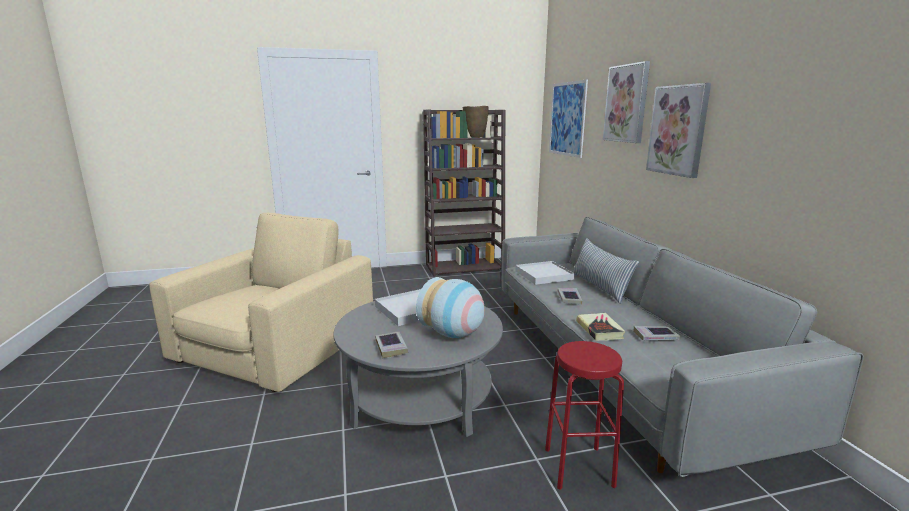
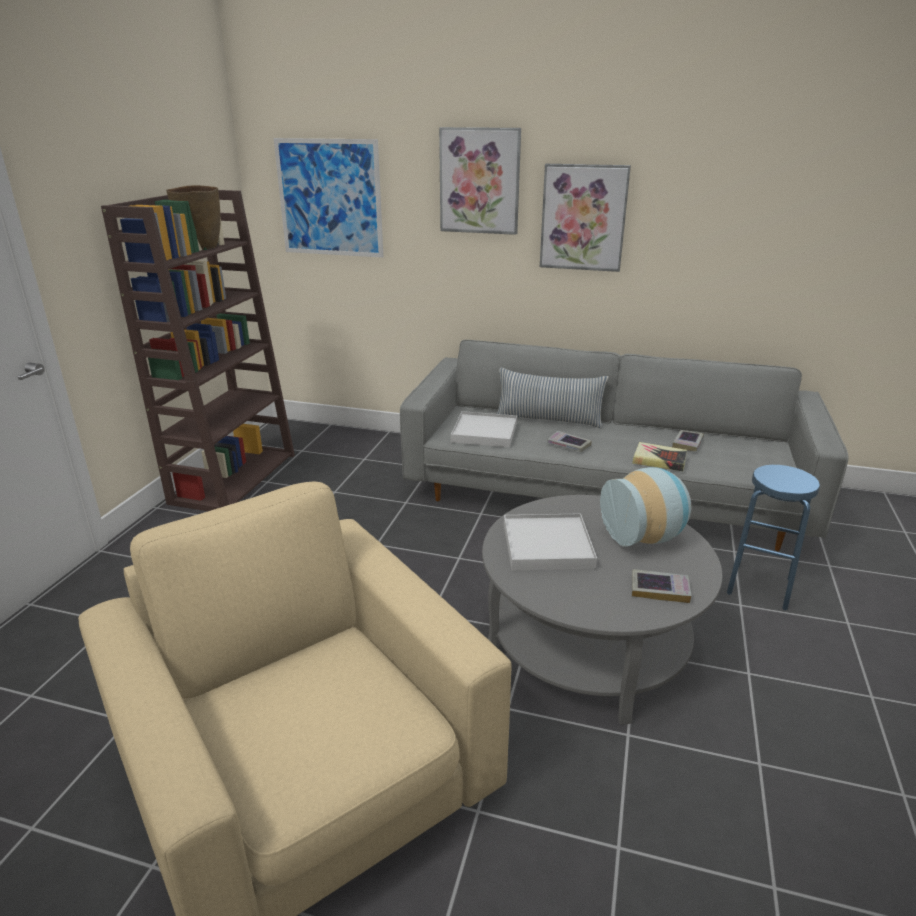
camera: 60 degrees left, 10 degrees up
red stool [545,341,624,490] -> blue stool [727,465,820,610]

